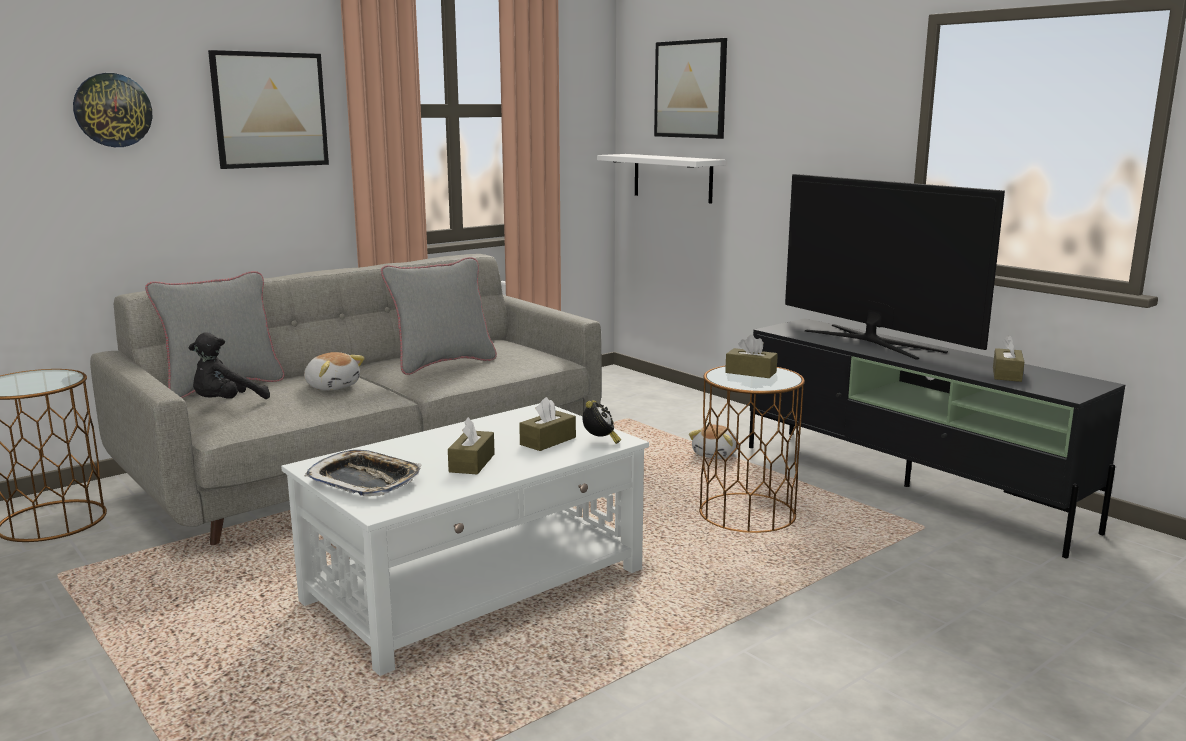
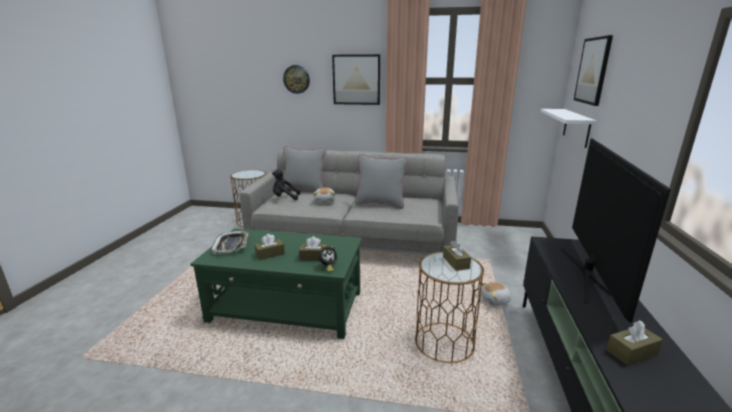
camera: 50 degrees right, 5 degrees up
white coffee table [281,403,649,676] -> green coffee table [190,228,362,339]

